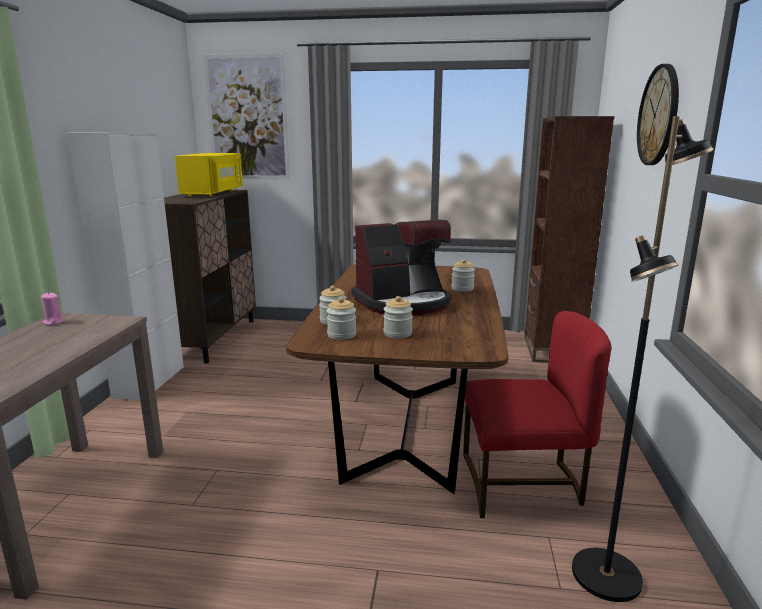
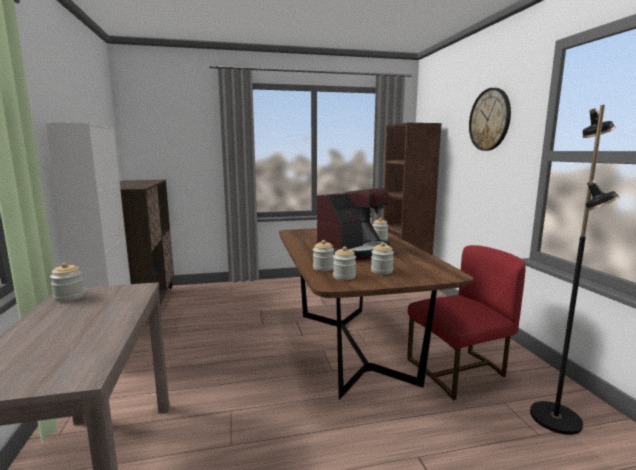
camera: 20 degrees left, 5 degrees down
pink candle [41,292,65,325] -> jar [50,263,84,302]
yellow microwave [175,153,243,196] -> none
picture [203,54,290,179] -> none

